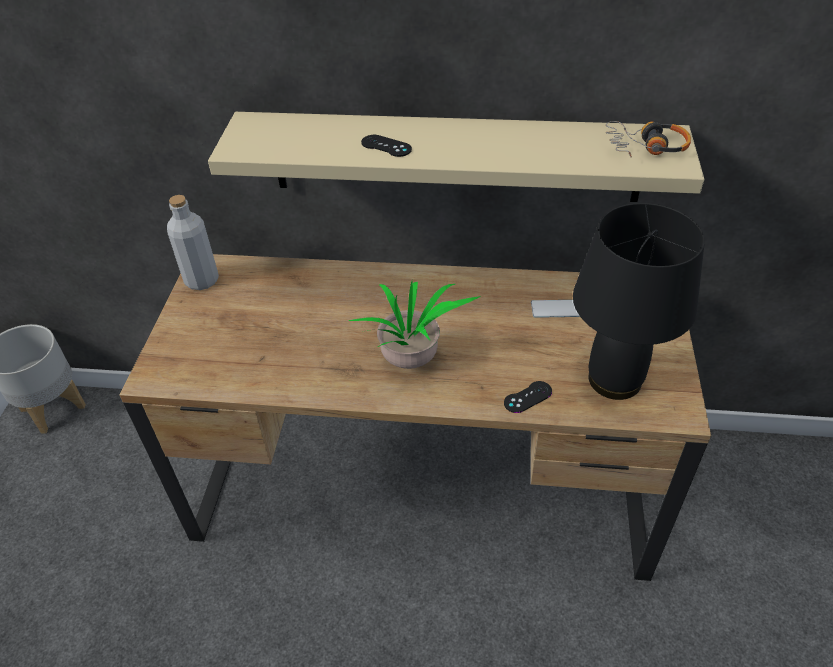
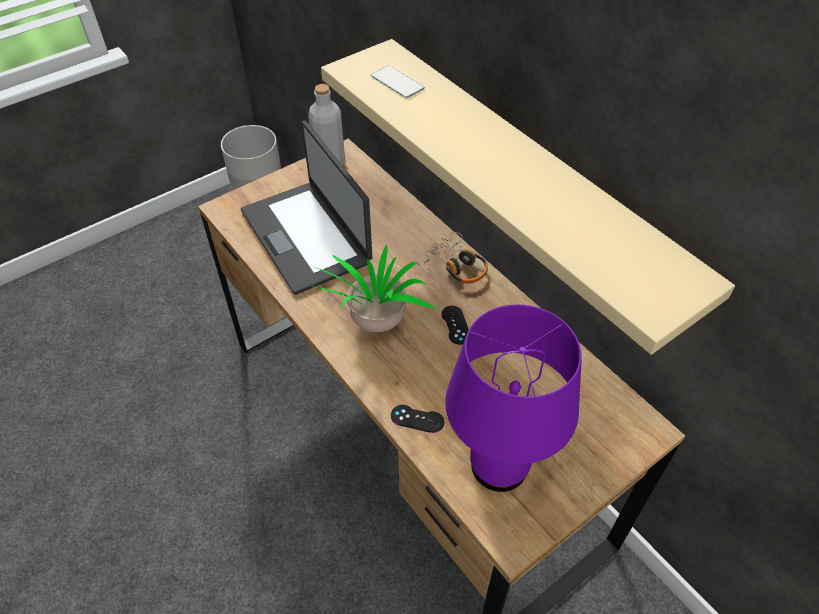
camera: 45 degrees right, 5 degrees up
black game controller [361,135,412,157] -> black game controller moved to [442,306,469,345]
phone [531,300,580,318] -> phone moved to [371,66,425,98]
black table lamp [573,203,705,400] -> purple table lamp [445,304,582,492]
headphones [606,121,691,157] -> headphones moved to [424,232,488,284]
none -> laptop [241,120,372,295]

